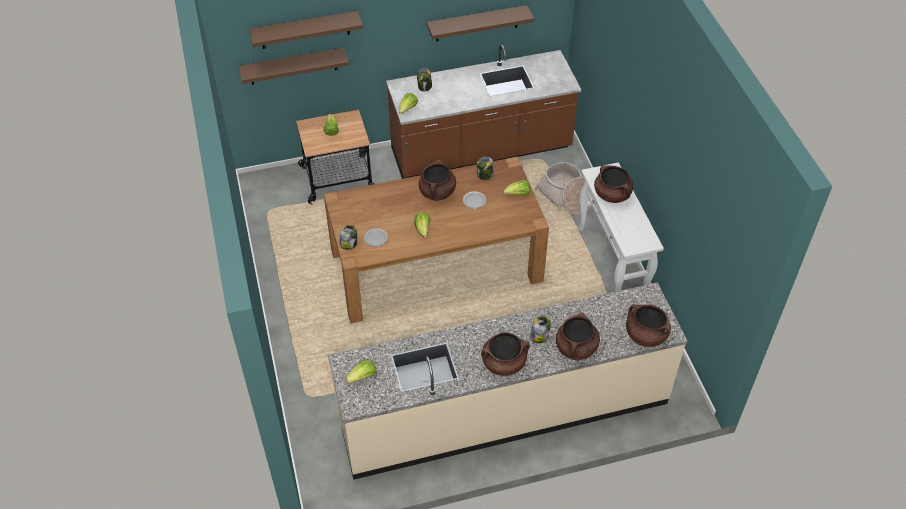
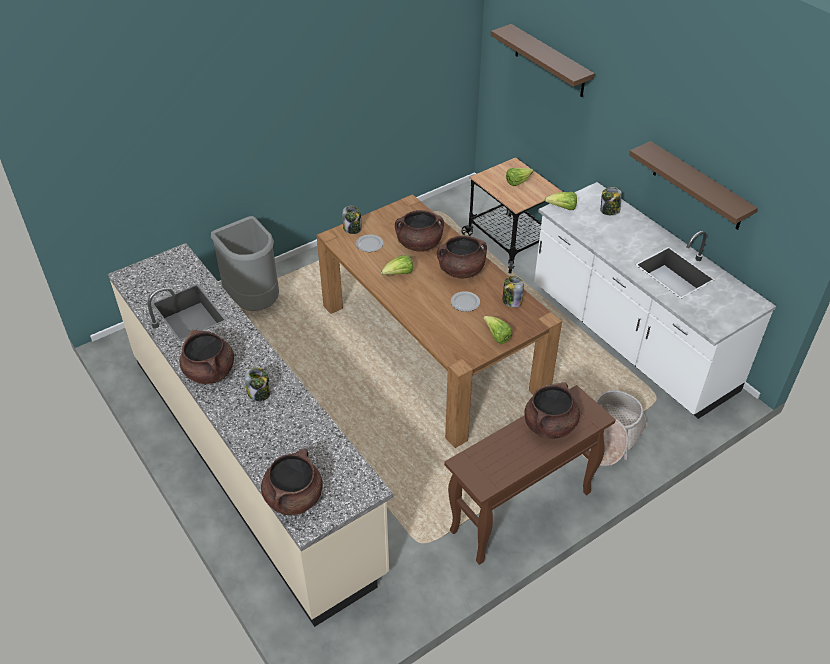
camera: 70 degrees right, 5 degrees down
brown shelf [238,48,349,85] -> none
lettuce [345,359,377,384] -> none
brown counter [386,44,581,179] -> white counter [534,182,776,419]
brown cooking pot [556,312,600,361] -> brown cooking pot moved to [395,210,444,252]
white console table [578,163,664,292] -> brown console table [444,385,616,565]
none -> grey trash can [211,216,279,311]

